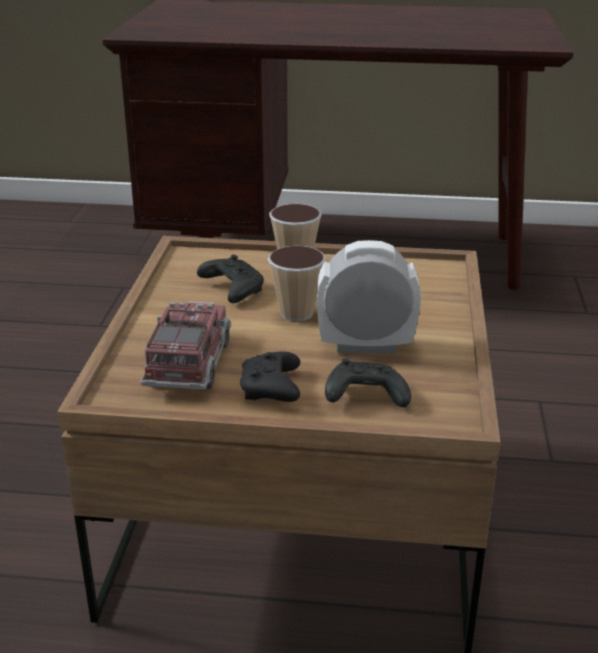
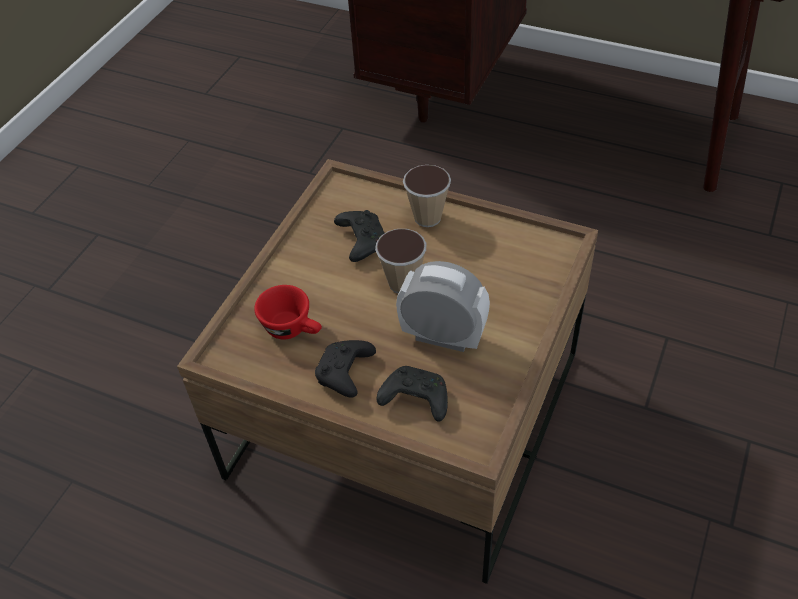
camera: 20 degrees right, 20 degrees up
toy truck [140,301,231,390] -> red cup [254,285,322,339]

